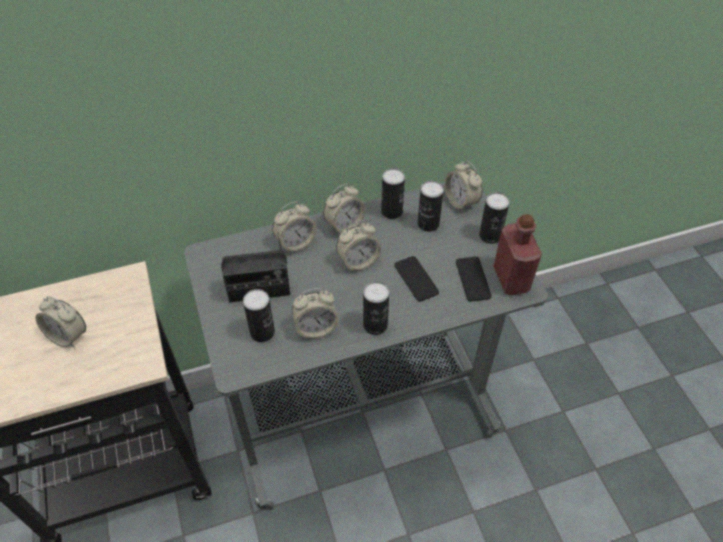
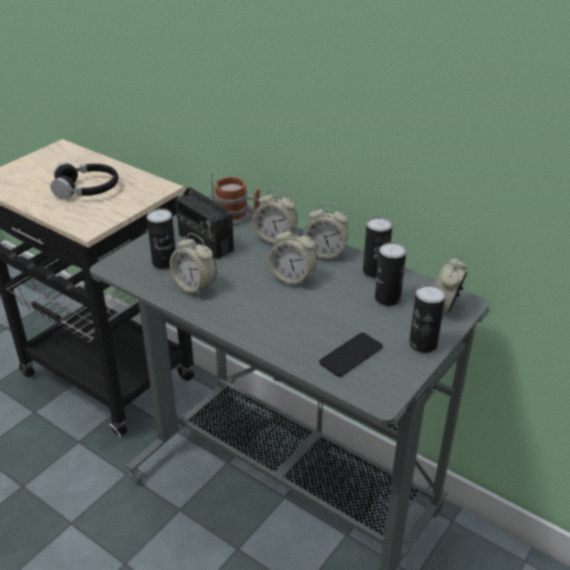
camera: 55 degrees right, 15 degrees down
alarm clock [36,296,86,349] -> black headphones [50,162,118,199]
can [363,282,389,335] -> none
phone [394,256,439,302] -> none
red bottle [494,214,542,295] -> none
none -> mug [214,176,260,225]

